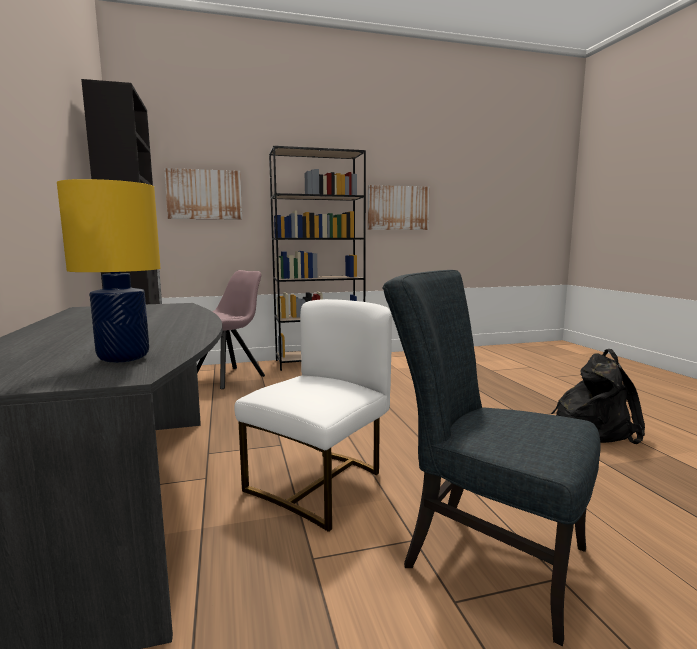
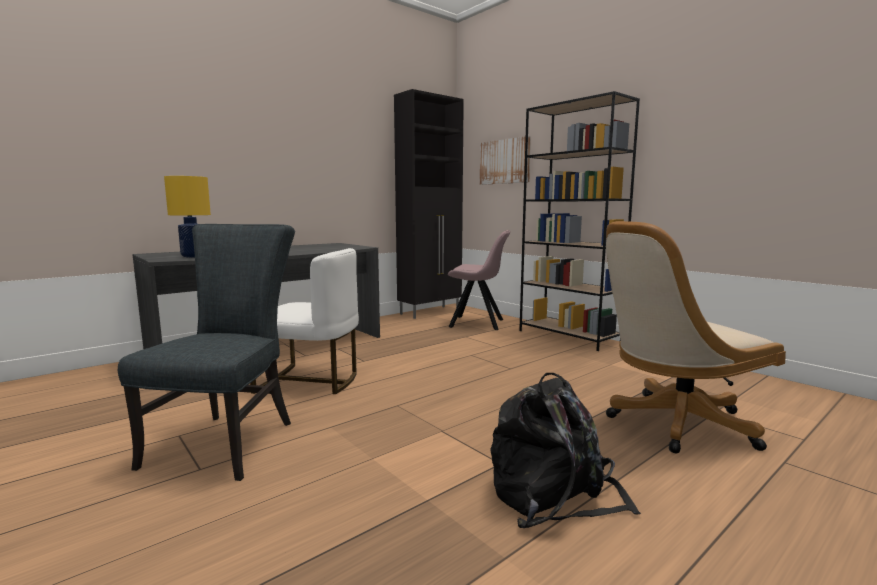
camera: 65 degrees right, 0 degrees up
picture [368,185,430,230] -> none
none -> office chair [606,221,786,453]

